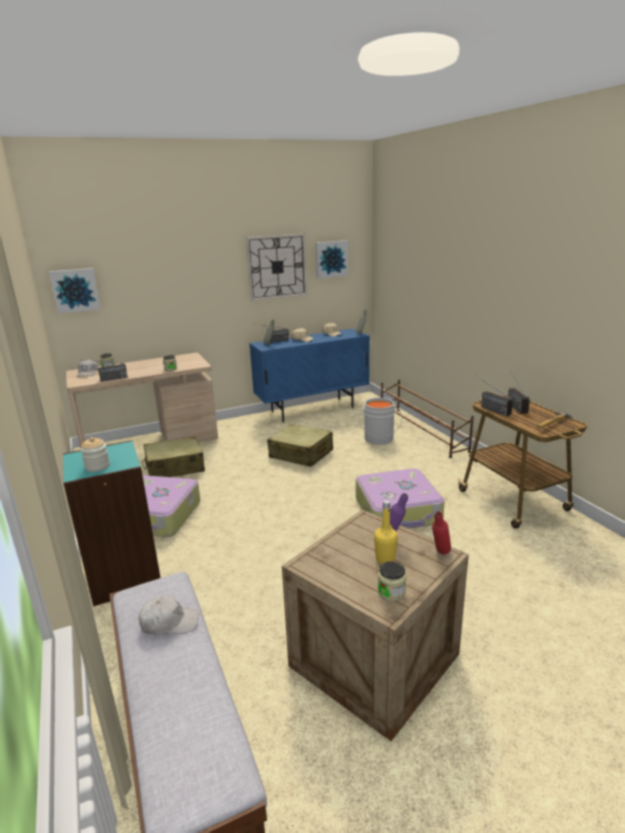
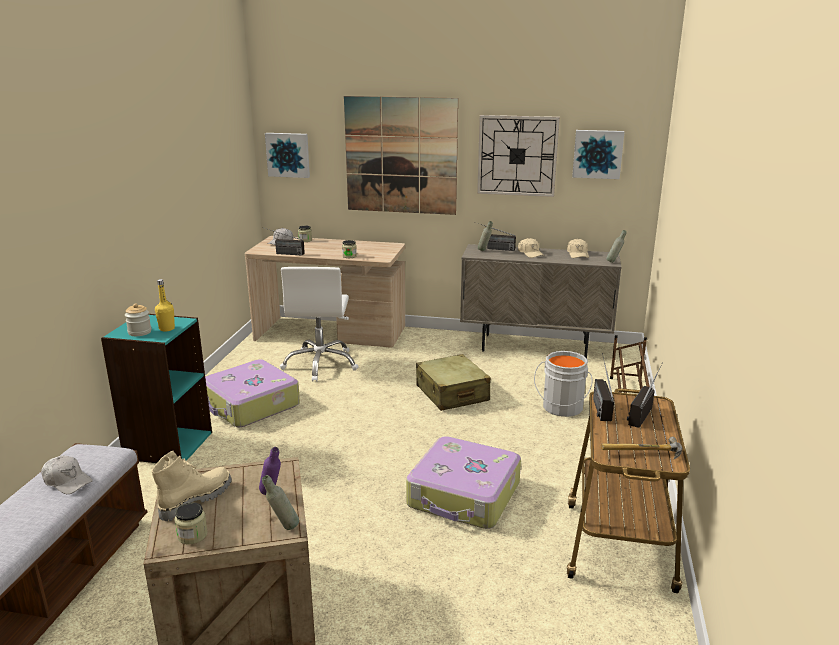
camera: 35 degrees right, 0 degrees up
beige suitcase [142,437,205,477] -> white office chair [280,267,359,382]
blue cabinet [249,329,370,423] -> beige cabinet [460,244,621,358]
yellow bottle [374,500,398,564] -> yellow bottle moved to [155,279,175,332]
red bottle [432,511,451,554] -> grey bottle [262,475,299,530]
none -> beige boot [151,451,232,521]
none -> picture [344,96,458,215]

